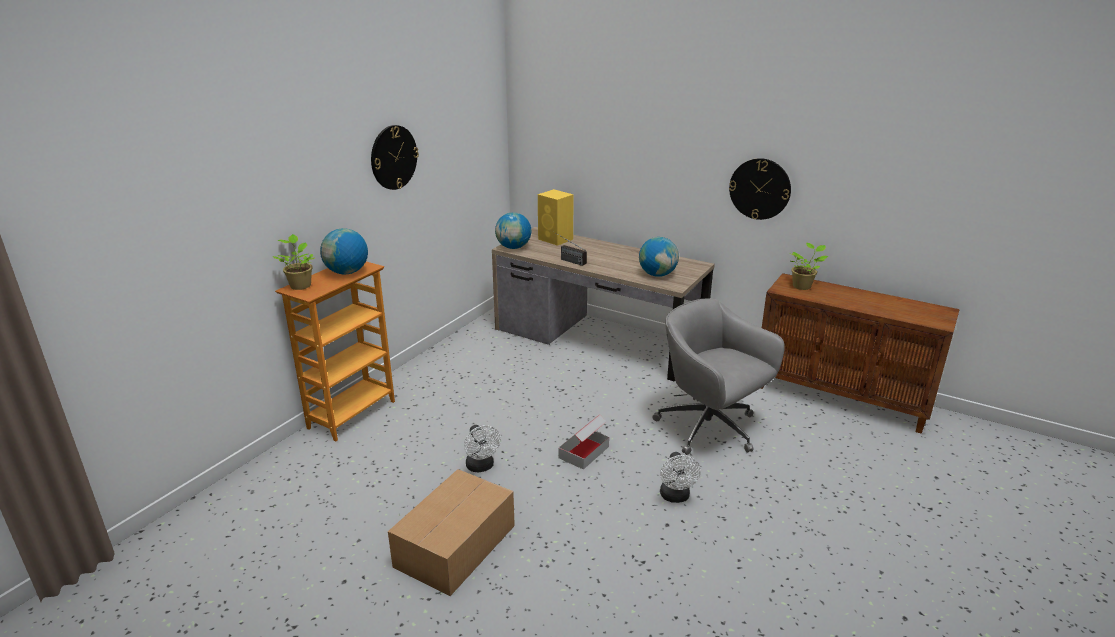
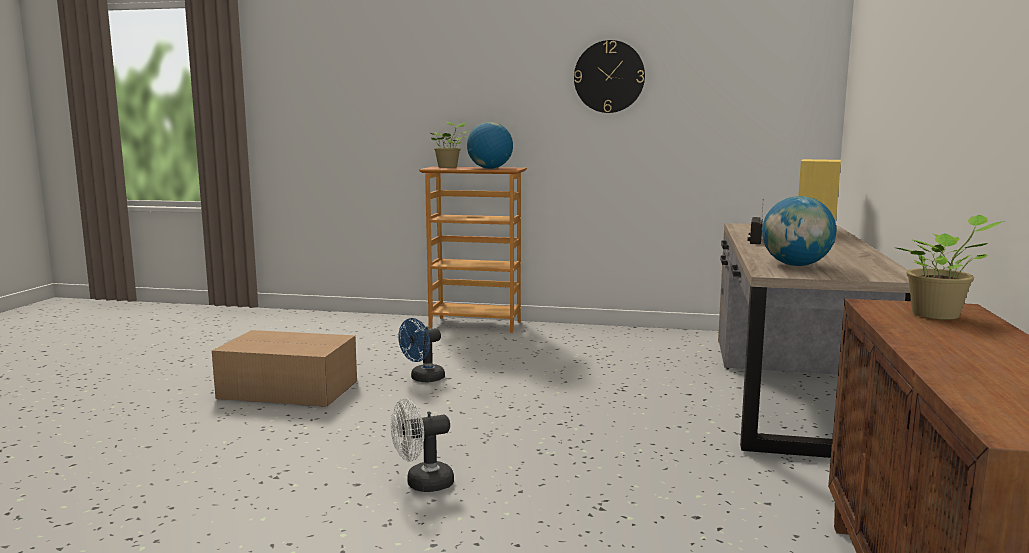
camera: 70 degrees right, 15 degrees down
white fan [464,425,501,472] -> blue fan [398,318,445,382]
globe [495,212,531,249] -> none
cardboard box [558,414,609,470] -> none
grey office chair [652,298,785,455] -> none
wall clock [729,158,791,220] -> none

